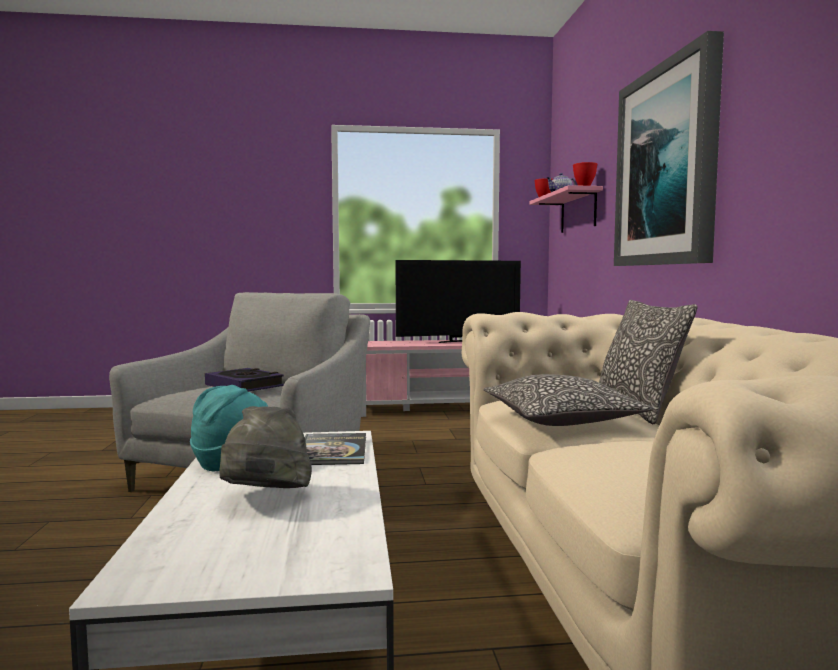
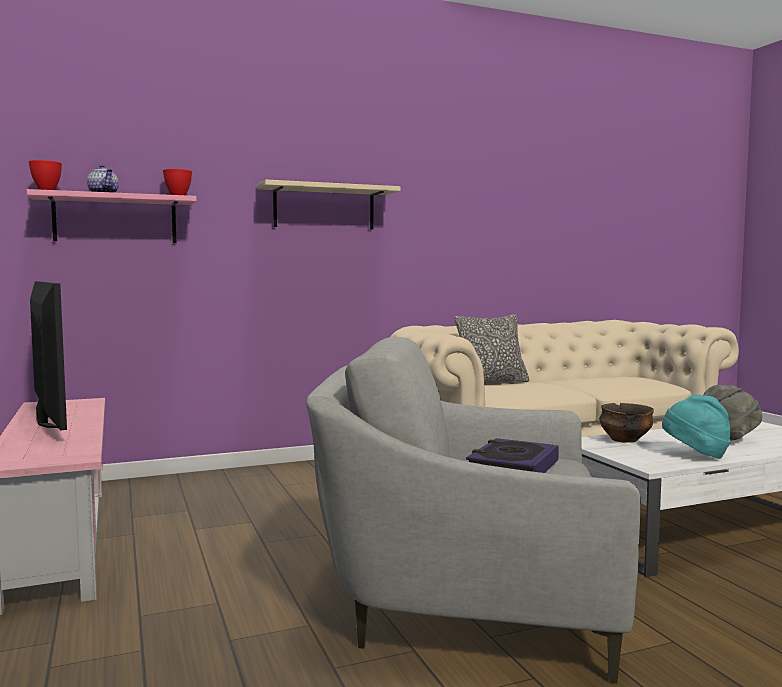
camera: 105 degrees left, 0 degrees up
book [305,433,366,465] -> bowl [599,403,654,443]
pillow [483,374,654,426] -> none
picture [614,31,724,266] -> beige shelf [257,180,401,229]

